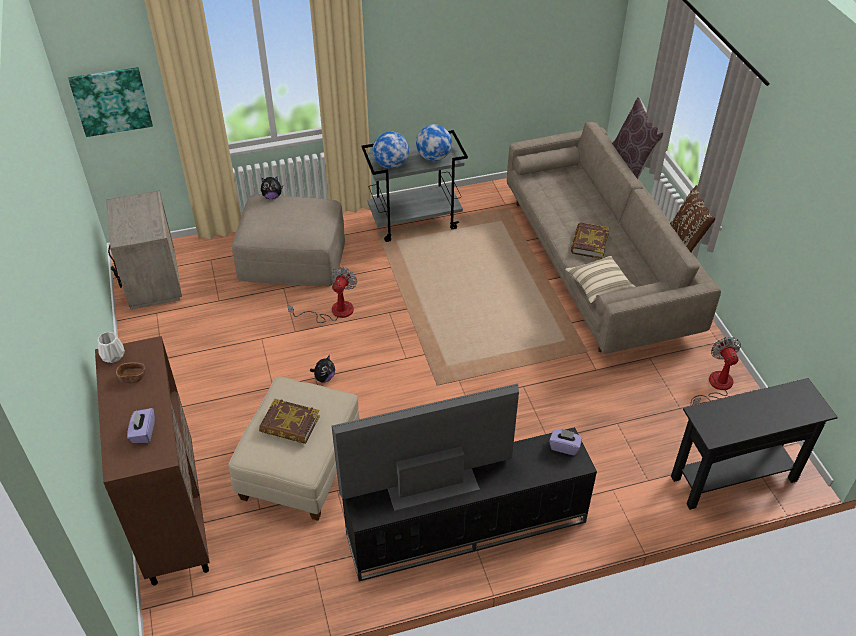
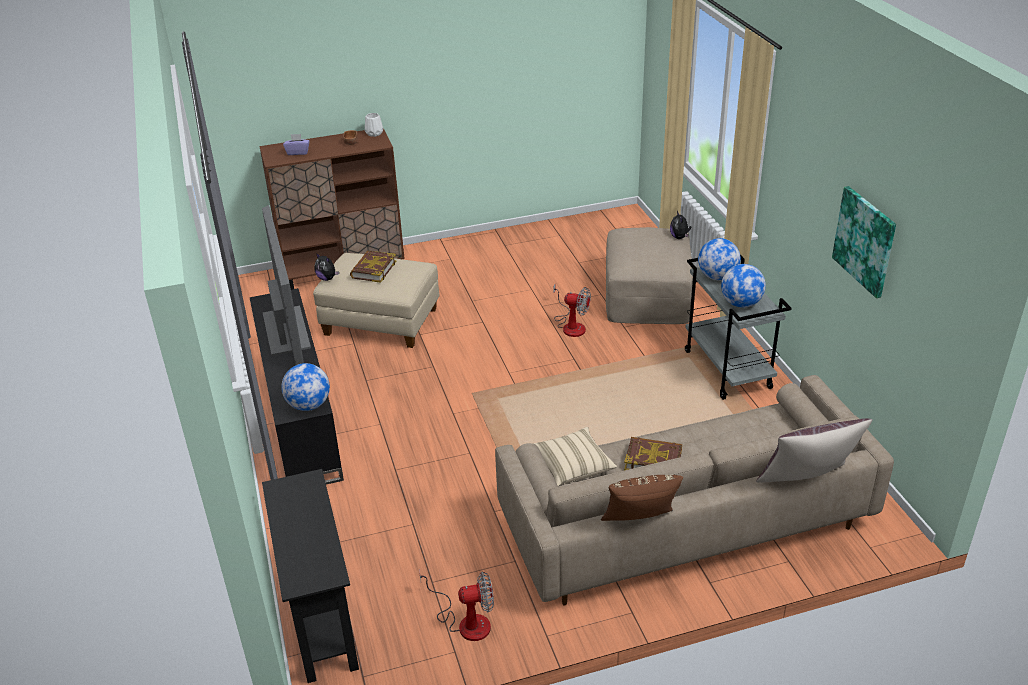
camera: 90 degrees right, 10 degrees down
picture [68,67,153,137] -> picture moved to [832,186,896,298]
beige nightstand [106,191,182,310] -> none
plush toy [310,355,335,383] -> plush toy moved to [315,253,339,281]
purple tissue box [549,429,582,456] -> globe [281,363,330,411]

